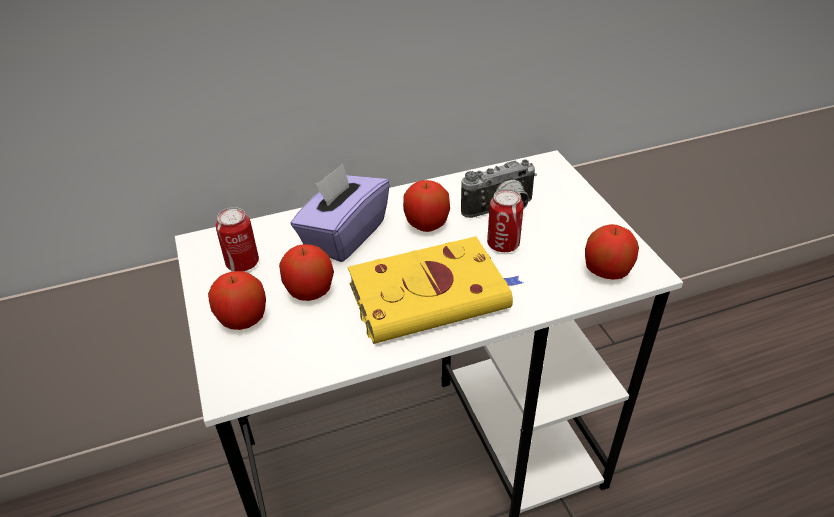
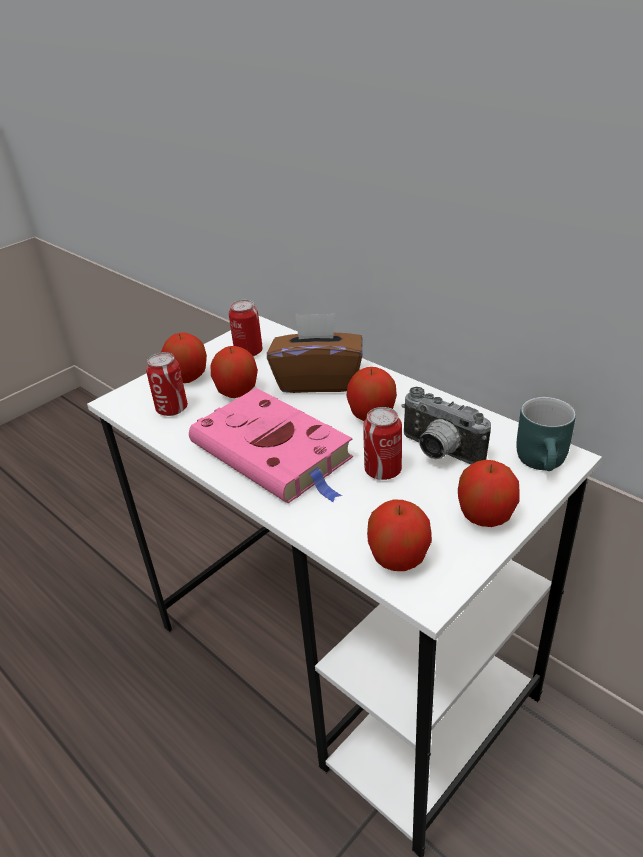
camera: 65 degrees right, 5 degrees down
purple tissue box [291,163,390,262] -> brown tissue box [267,313,363,393]
yellow book [348,236,523,344] -> pink book [189,388,353,503]
none -> can [146,352,188,416]
none -> apple [458,460,520,527]
none -> turquoise mug [517,397,576,471]

